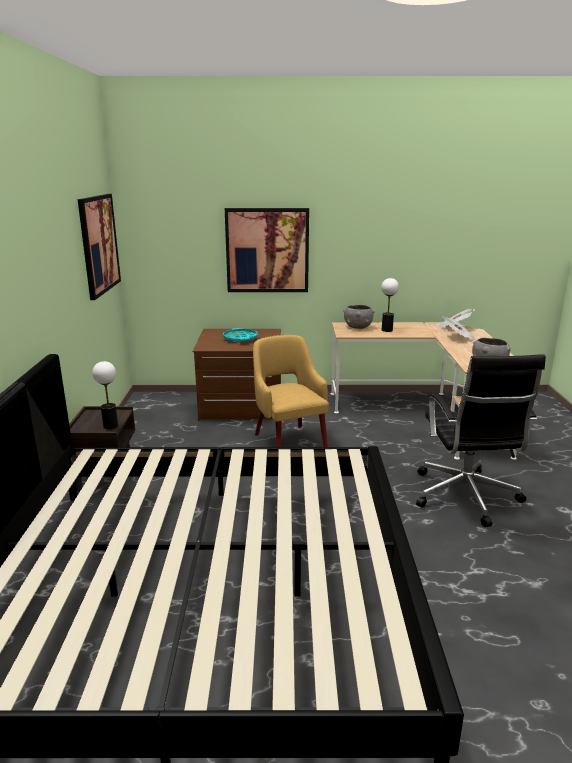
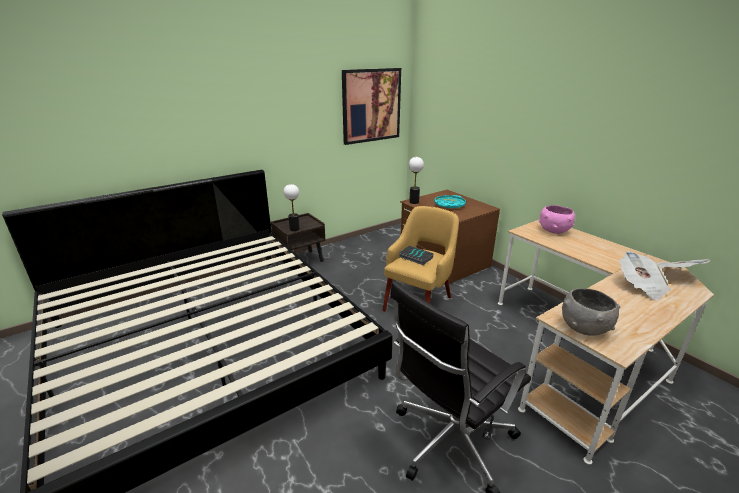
camera: 55 degrees right, 5 degrees up
picture [225,208,309,292] -> none
grey bowl [344,305,374,329] -> pink bowl [539,205,575,234]
table lamp [381,278,399,332] -> table lamp moved to [409,157,424,204]
none -> book [399,246,433,265]

